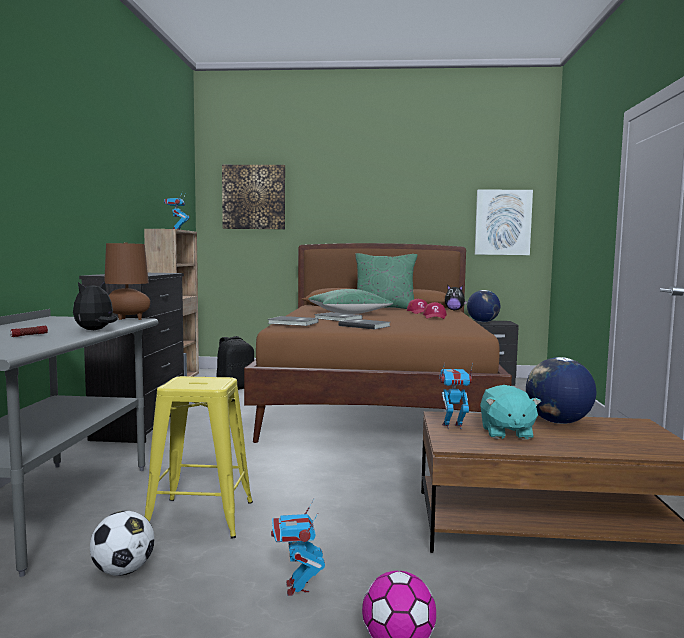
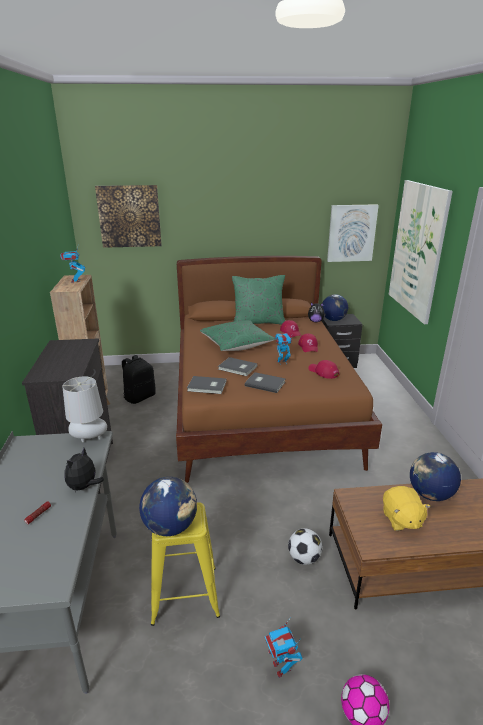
camera: 10 degrees left, 20 degrees up
football [90,511,154,576] -> football moved to [288,528,323,565]
brown table lamp [104,243,150,320] -> grey table lamp [63,376,107,442]
toy robot [439,363,473,430] -> toy robot moved to [275,333,293,365]
turquoise plush toy [480,385,541,440] -> yellow plush toy [383,486,431,531]
none -> globe [139,477,197,536]
none -> red cap [308,360,340,379]
none -> picture [389,180,453,324]

